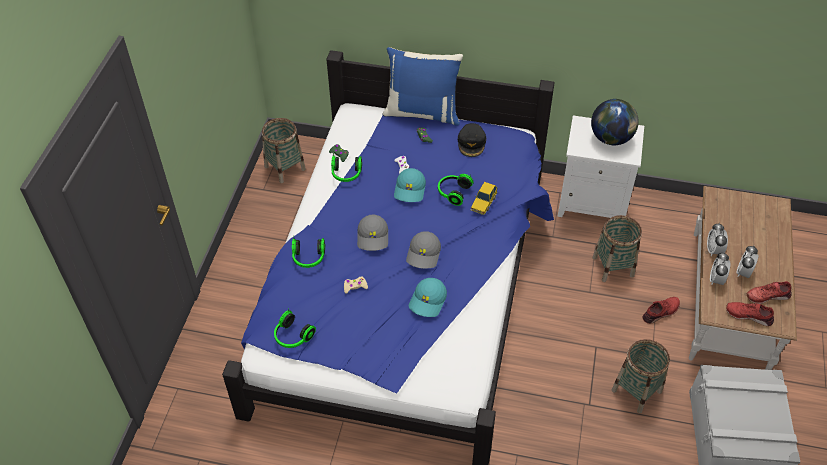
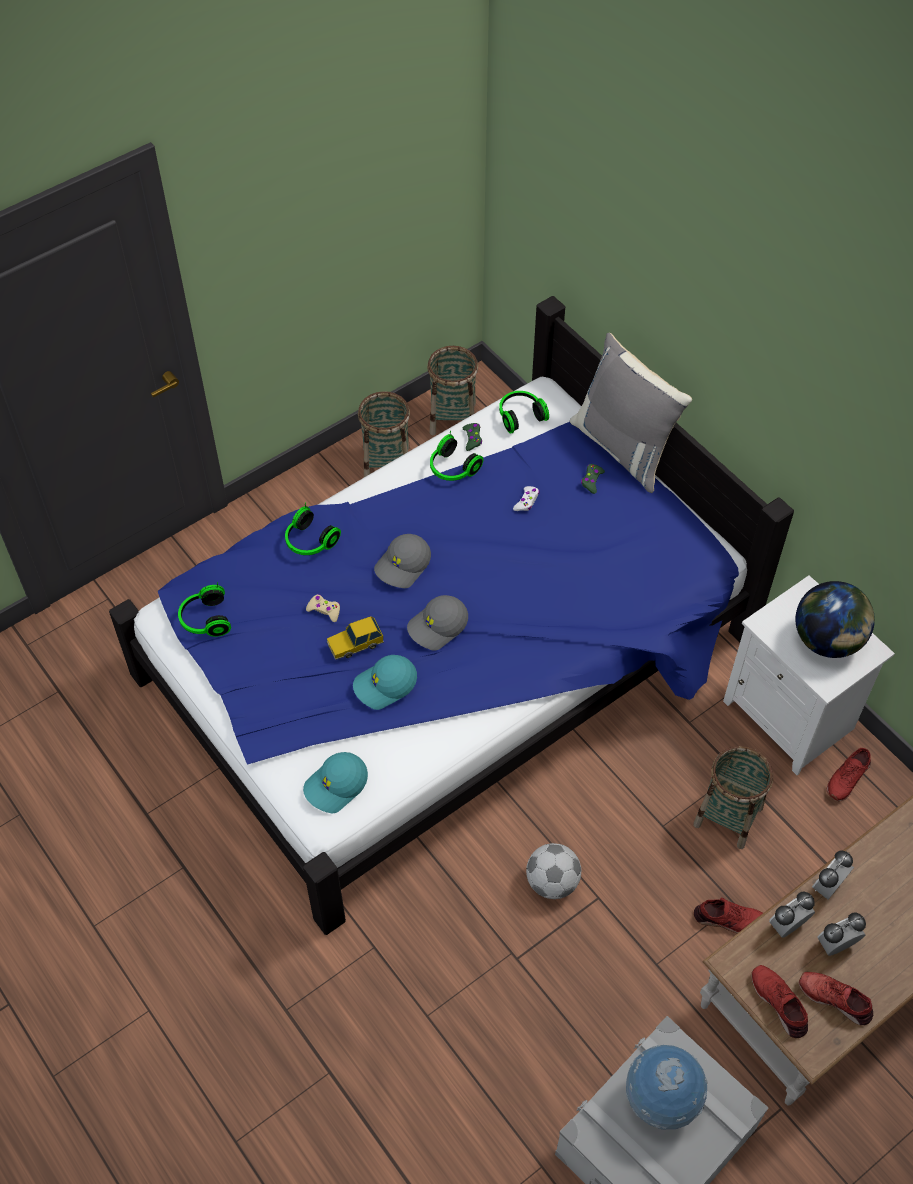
camera: 40 degrees right, 5 degrees up
blue pillow [382,47,463,126] -> grey pillow [570,333,692,493]
turquoise cap [394,168,426,202] -> turquoise cap moved to [303,752,368,813]
headphones [438,174,474,206] -> headphones moved to [499,391,549,434]
black cap [458,123,486,157] -> none
toy car [471,182,497,215] -> toy car moved to [327,616,384,660]
basket [611,339,670,413] -> basket moved to [358,391,410,477]
none -> football [526,843,581,899]
none -> globe [626,1045,708,1129]
none -> red shoe [827,748,871,801]

